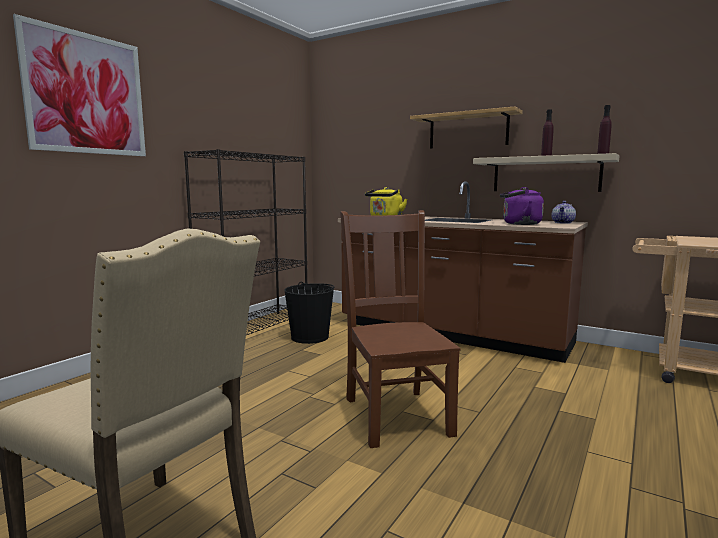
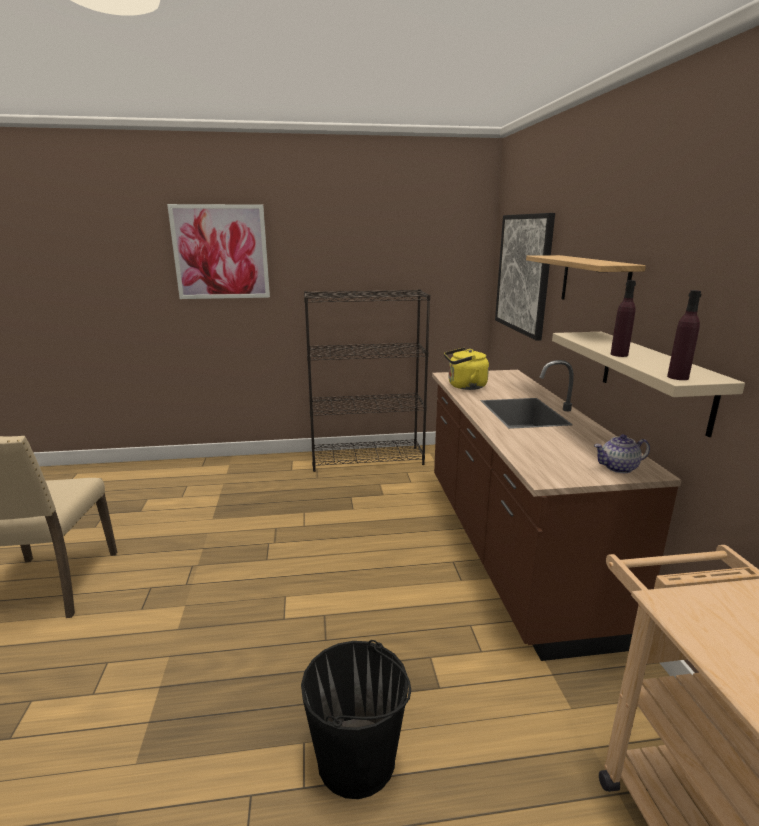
camera: 50 degrees right, 10 degrees up
black bucket [284,282,334,344] -> black bucket moved to [301,640,411,799]
brown chair [340,210,461,448] -> none
purple kettle [500,187,544,225] -> none
none -> picture [495,213,555,341]

